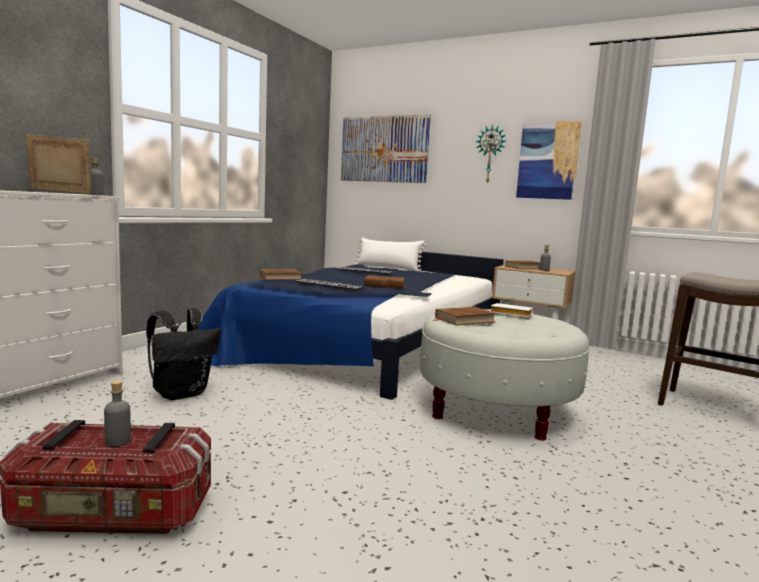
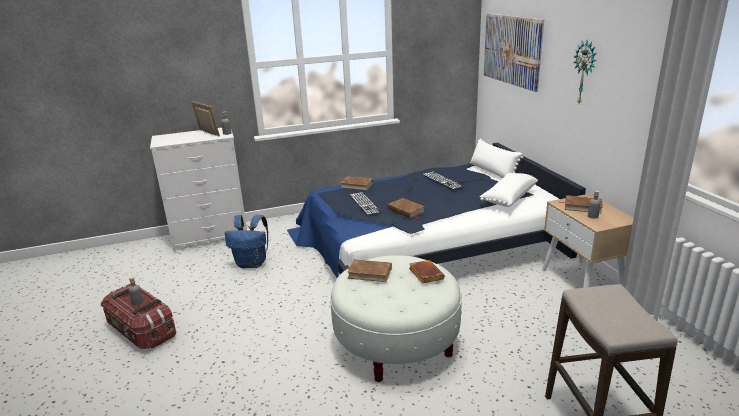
camera: 45 degrees right, 15 degrees up
black backpack [146,308,221,400] -> blue backpack [225,215,268,268]
white book [491,303,533,317] -> brown book [409,260,445,283]
picture [516,121,582,200] -> none
none -> white pillow [479,173,538,207]

